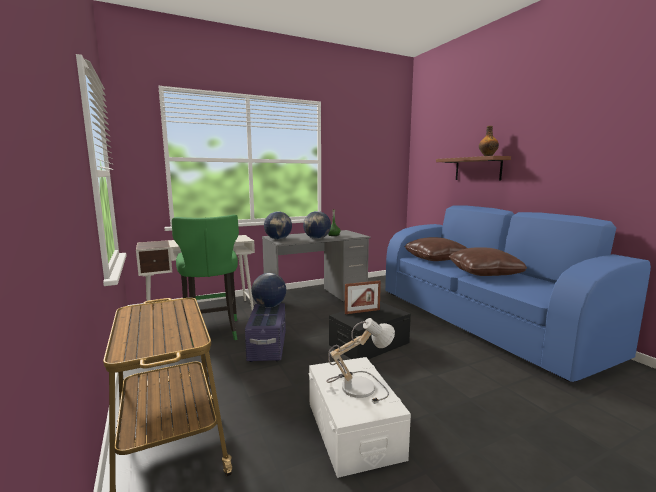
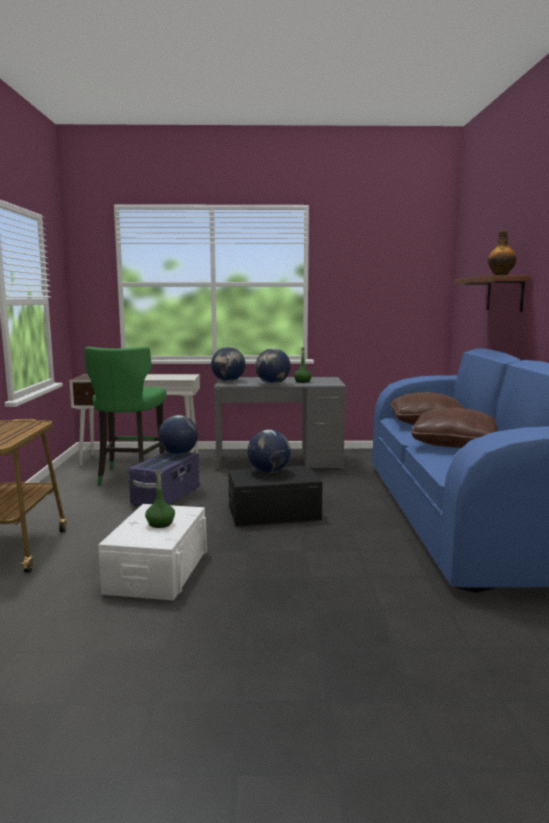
camera: 25 degrees right, 0 degrees up
table lamp [326,318,395,404] -> green bottle [145,470,175,528]
picture frame [345,281,381,314] -> globe [247,430,291,473]

